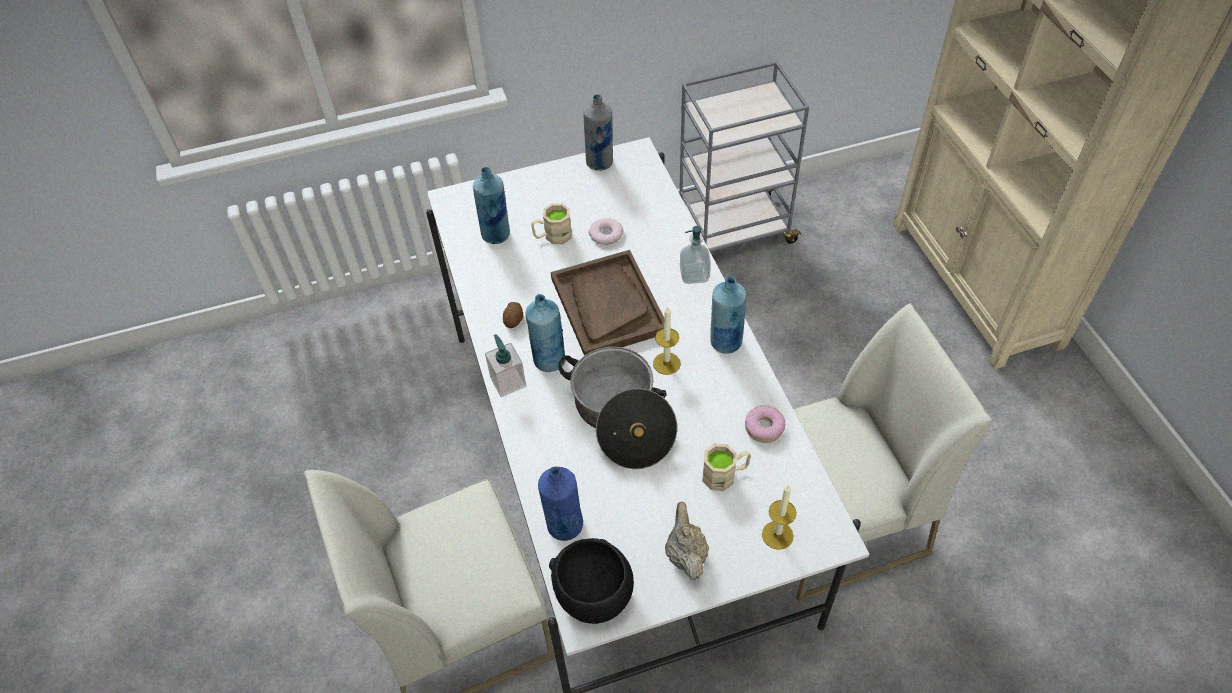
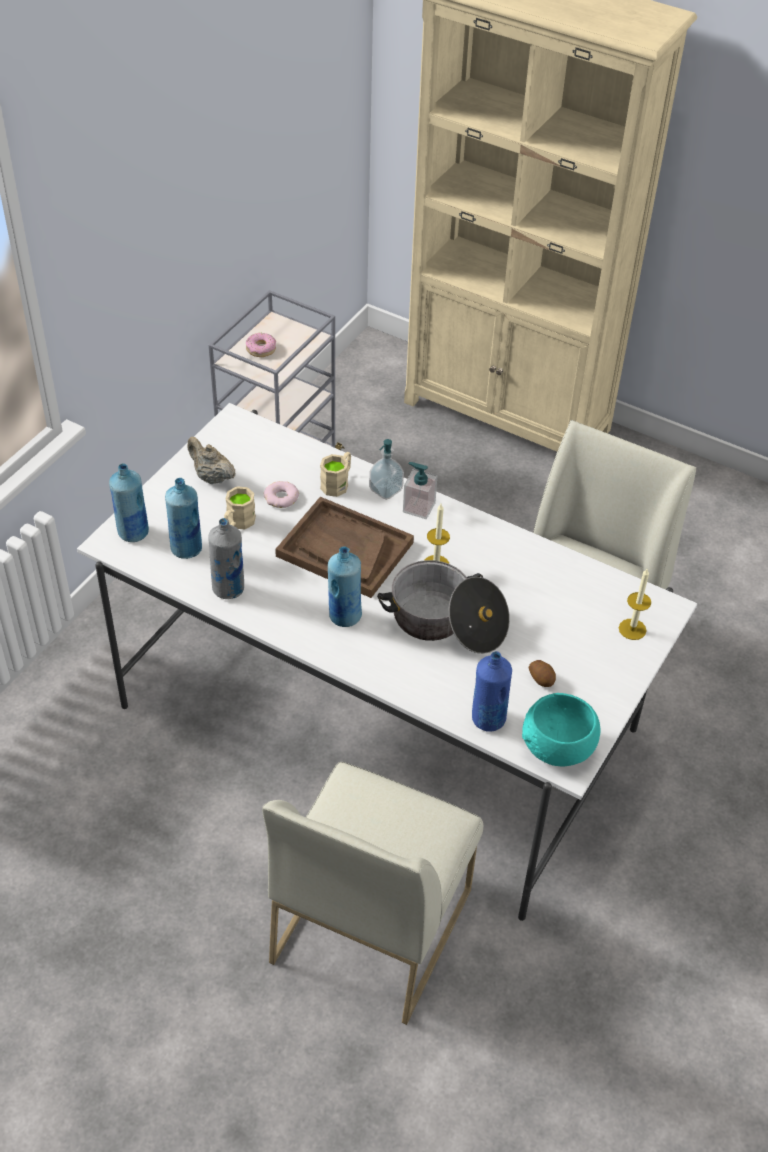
camera: 45 degrees left, 5 degrees down
soap dispenser [485,334,526,397] -> soap dispenser moved to [403,462,437,519]
potato [503,302,523,328] -> potato moved to [529,660,556,687]
black bowl [549,538,634,624] -> turquoise bowl [522,693,600,766]
grey bottle [583,94,613,171] -> grey bottle moved to [208,518,244,599]
beige teapot [665,502,709,580] -> beige teapot moved to [188,437,236,484]
beige mug [702,443,751,491] -> beige mug moved to [320,452,351,497]
blue bottle [710,277,746,354] -> blue bottle moved to [109,463,149,542]
donut [745,405,785,443] -> donut moved to [246,333,276,357]

